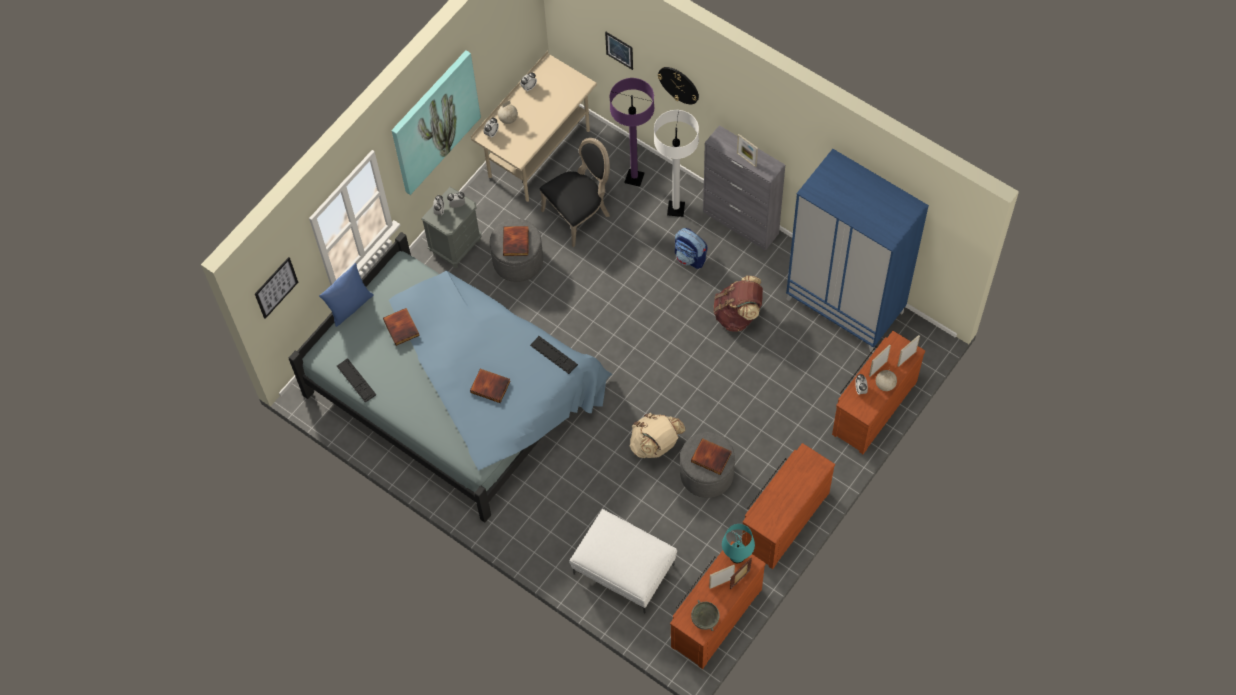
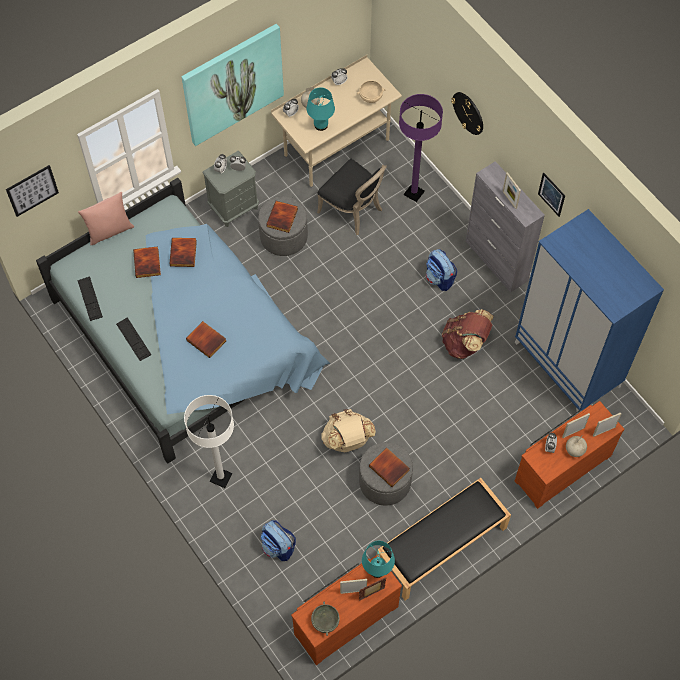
camera: 15 degrees right, 0 degrees up
blue pillow [319,263,374,327] -> pink pillow [78,192,135,245]
keyboard [530,336,578,374] -> keyboard moved to [116,317,151,361]
black chair [540,138,610,247] -> black chair turned 60 degrees clockwise [317,159,387,235]
white ottoman [569,509,677,613] -> backpack [260,520,296,561]
picture [605,32,633,70] -> picture moved to [538,172,565,217]
white floor lamp [654,110,699,217] -> white floor lamp moved to [184,395,234,488]
brown dresser [742,443,835,569] -> black bench [378,478,511,601]
none -> book [169,238,197,267]
none -> turquoise table lamp [307,87,335,131]
none -> beige bowl [357,81,385,103]

